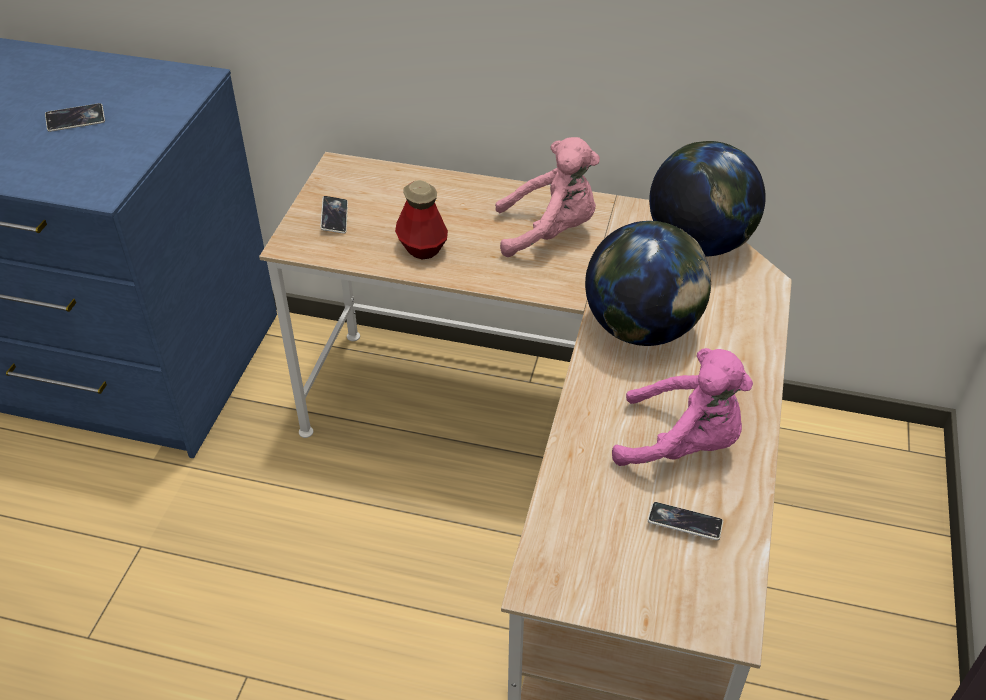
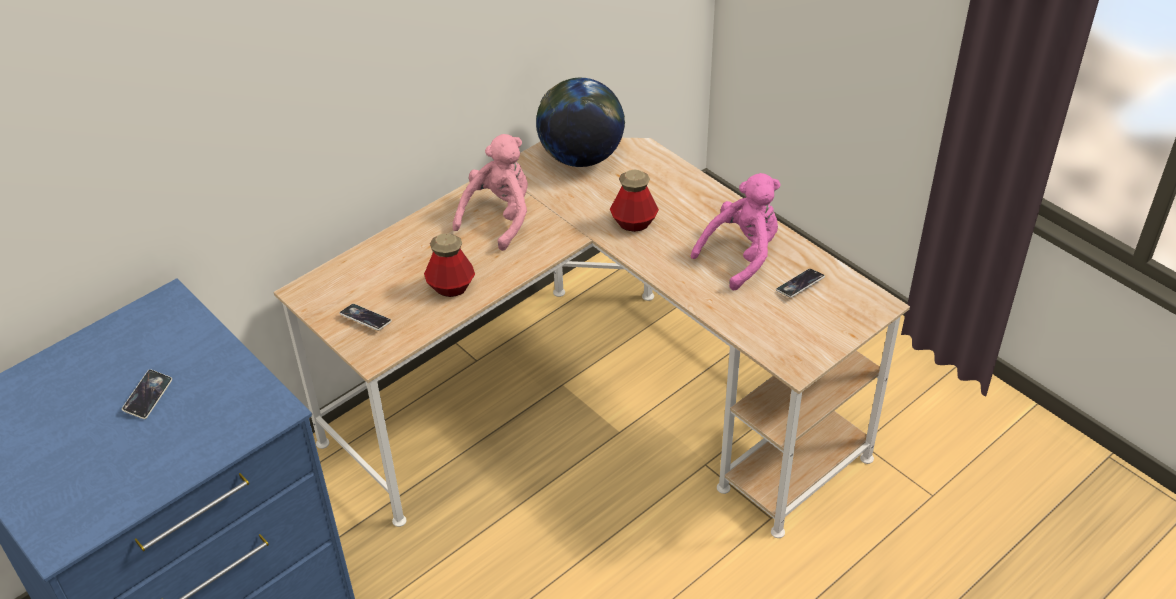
camera: 55 degrees left, 0 degrees up
globe [585,221,711,346] -> bottle [610,170,659,232]

